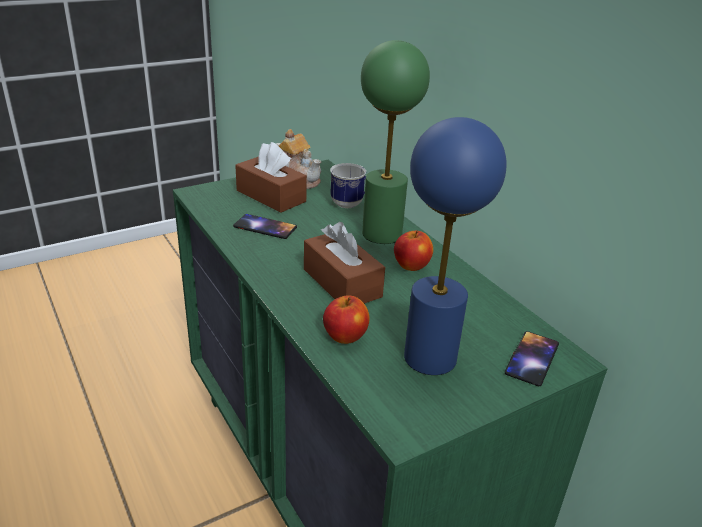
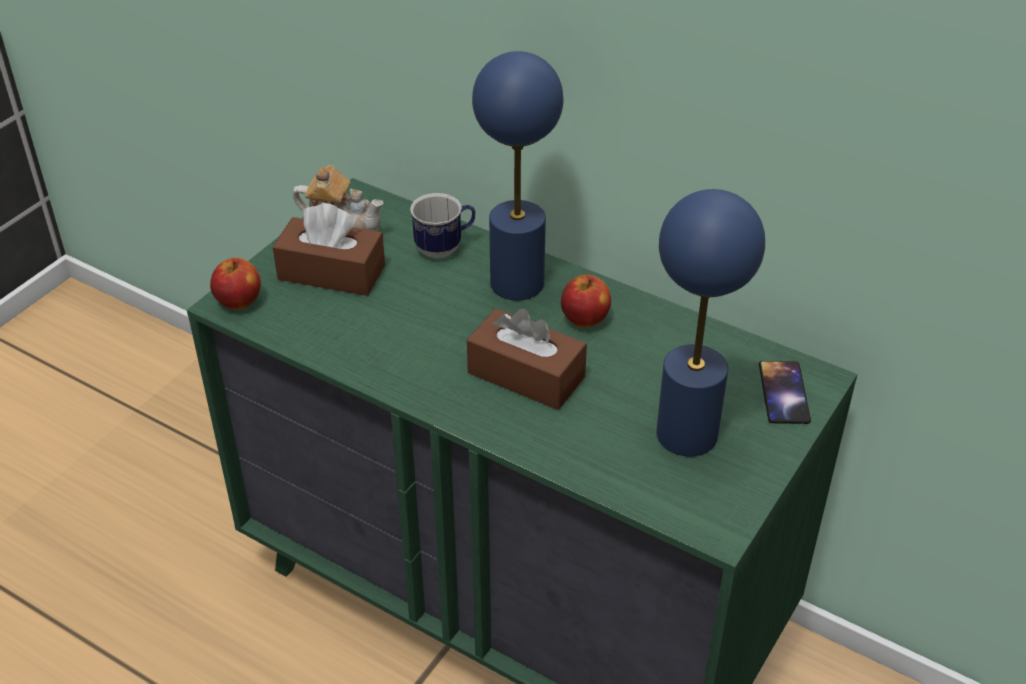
camera: 25 degrees left, 10 degrees up
phone [233,214,297,239] -> none
apple [323,295,370,344] -> apple moved to [210,258,261,310]
green table lamp [361,40,430,244] -> blue table lamp [472,51,563,300]

